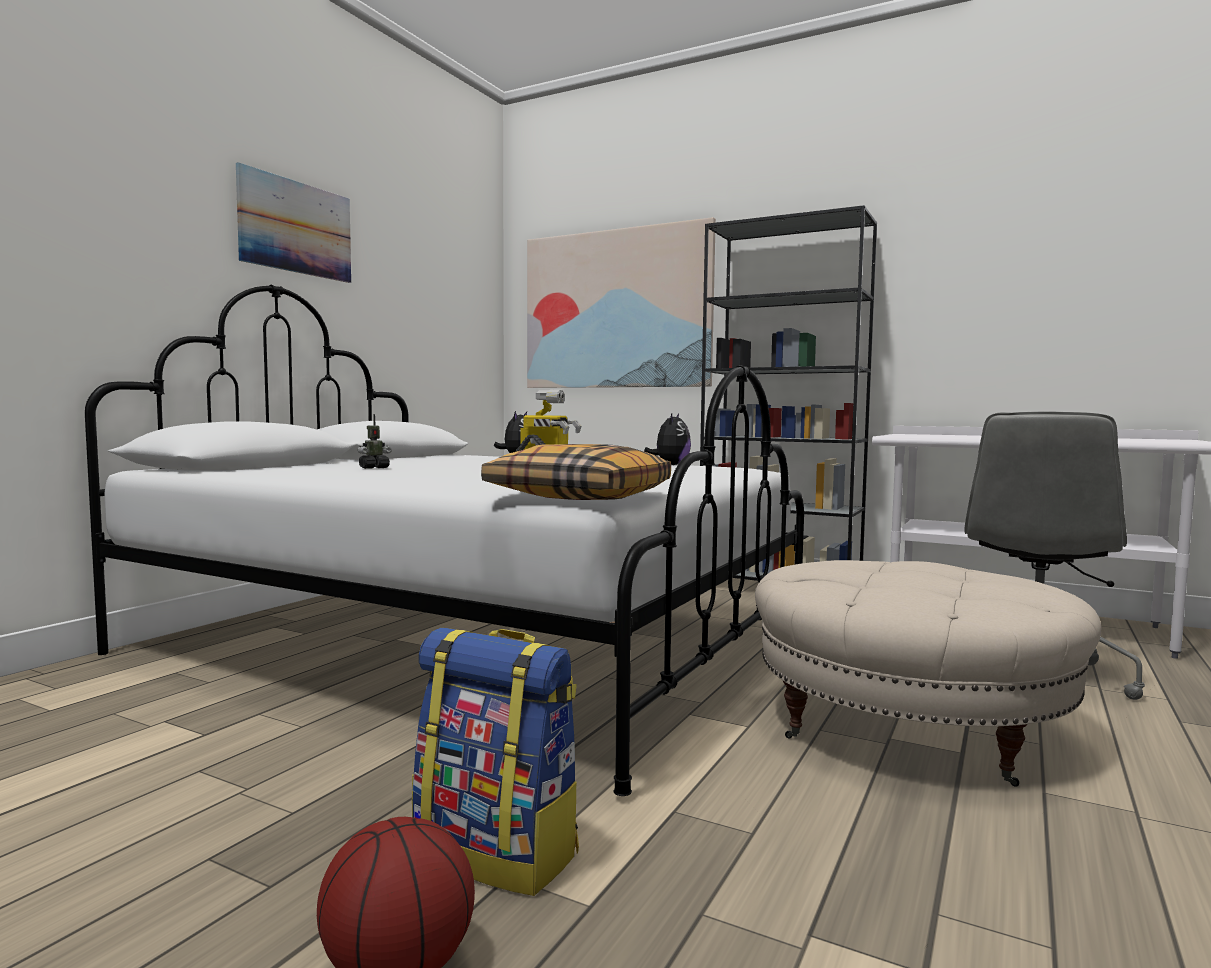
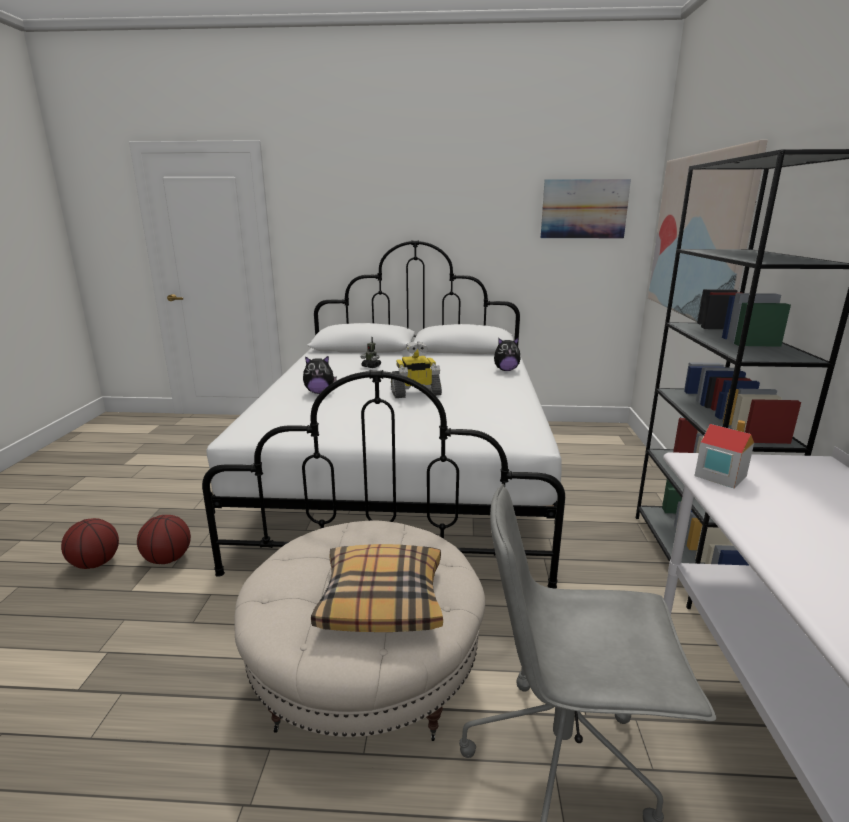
camera: 65 degrees right, 15 degrees up
picture [236,162,351,283] -> picture moved to [541,179,631,238]
backpack [412,628,579,896] -> basketball [137,515,191,564]
pillow [481,444,671,500] -> pillow moved to [311,544,443,632]
plush toy [644,414,691,465] -> plush toy moved to [303,355,337,394]
none -> toy house [695,420,754,488]

